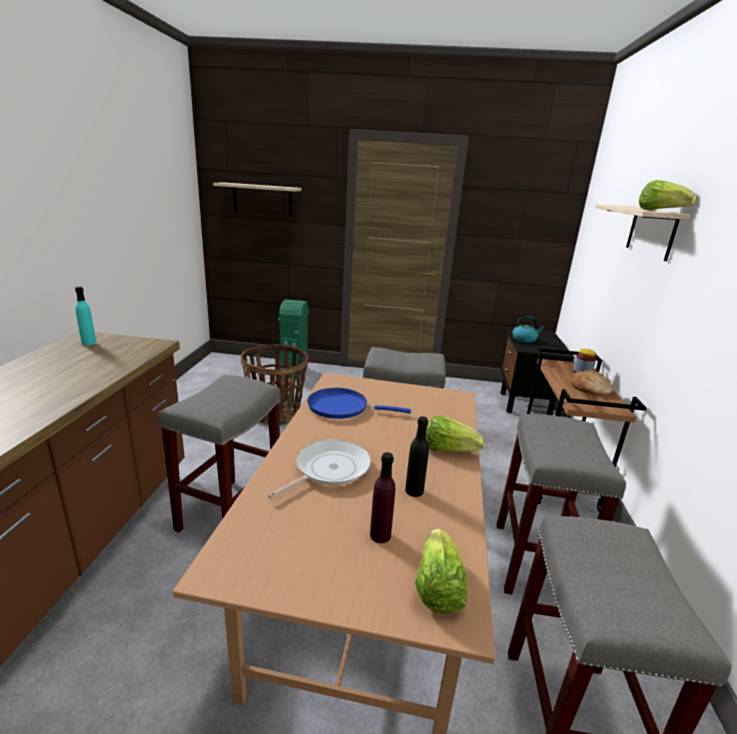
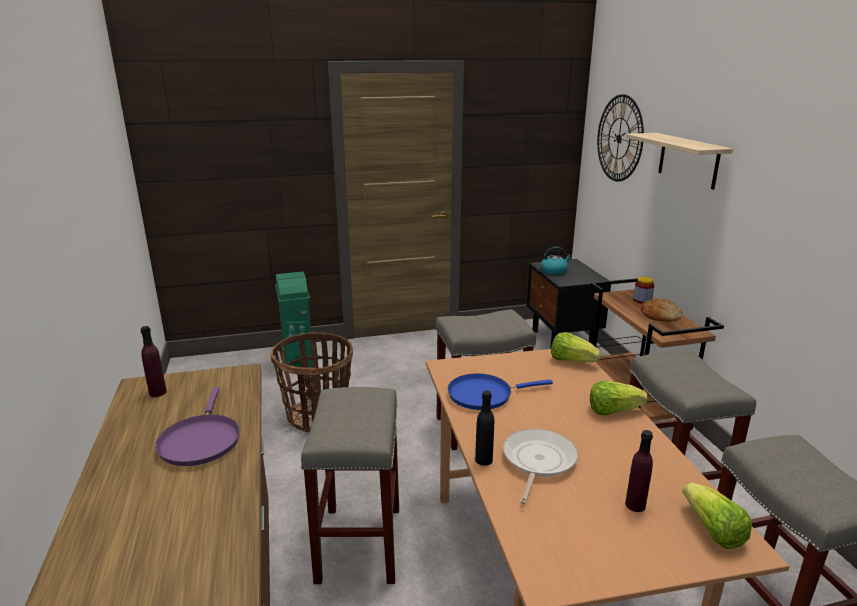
camera: 20 degrees left, 0 degrees up
turquoise bottle [75,286,96,345] -> purple bottle [140,326,167,397]
shelf [213,183,302,216] -> none
black bottle [405,416,429,497] -> black bottle moved to [475,391,494,466]
lettuce [639,180,696,210] -> lettuce moved to [551,332,601,362]
none -> purple frying pan [155,387,240,466]
none -> wall clock [597,94,644,182]

